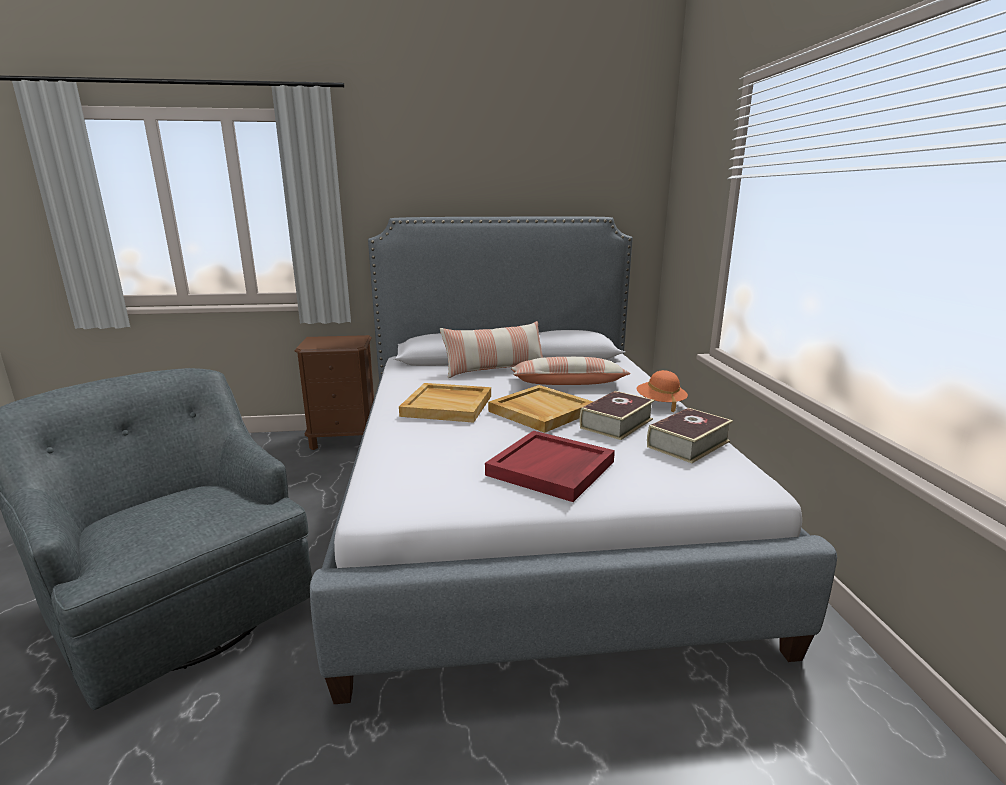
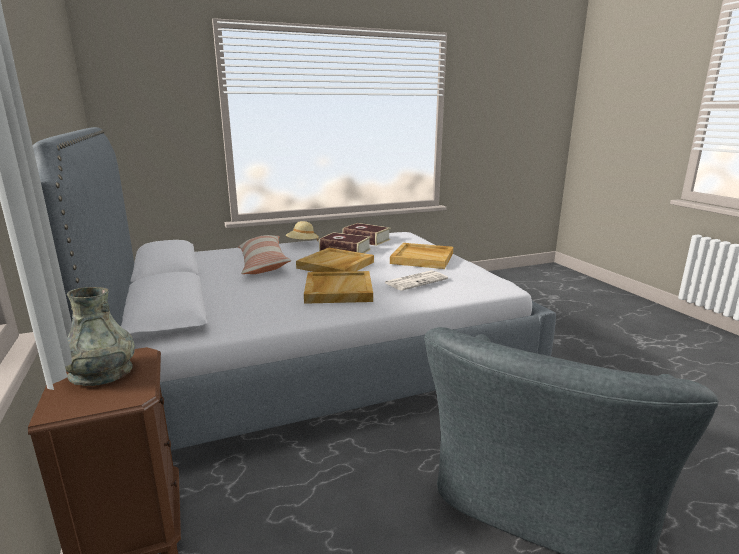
camera: 105 degrees left, 0 degrees up
pillow [440,321,543,378] -> none
red tray [485,431,615,502] -> beige tray [390,243,453,269]
orange hat [636,370,688,412] -> beige hat [286,221,319,241]
none -> grey vase [65,287,135,386]
none -> newspaper [385,270,448,291]

